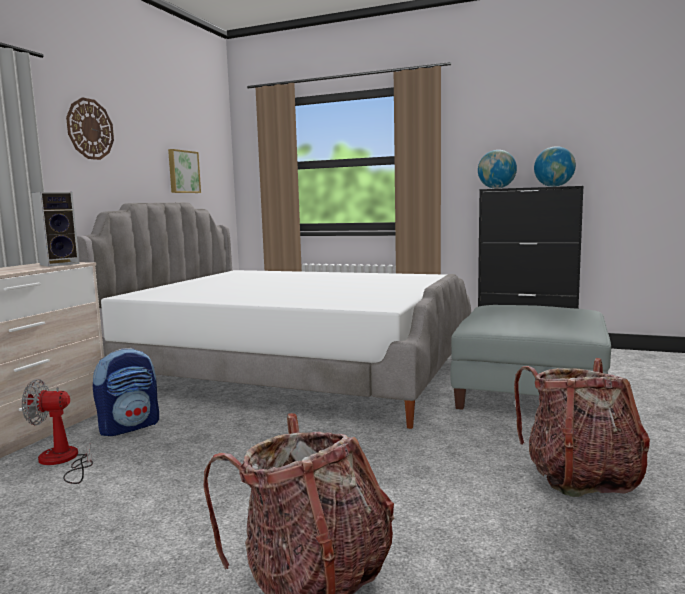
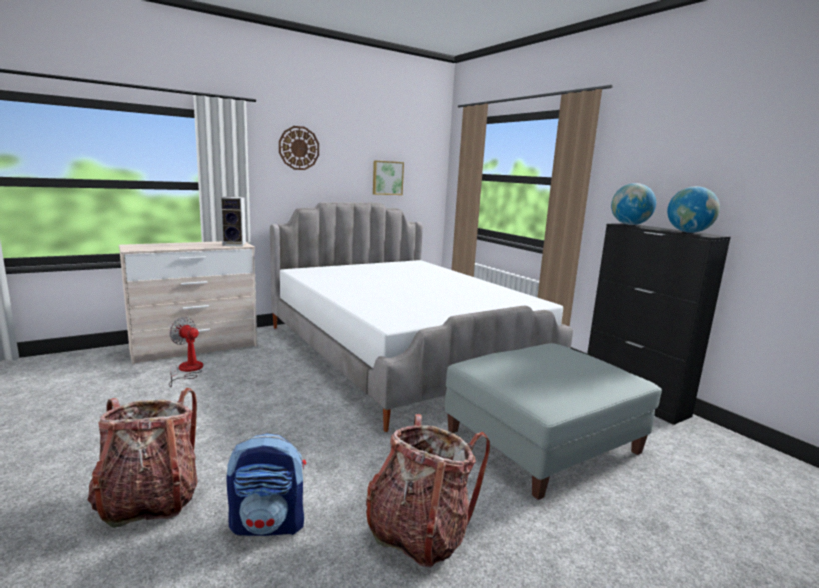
camera: 35 degrees right, 5 degrees up
backpack [93,348,159,436] -> backpack moved to [226,433,306,536]

